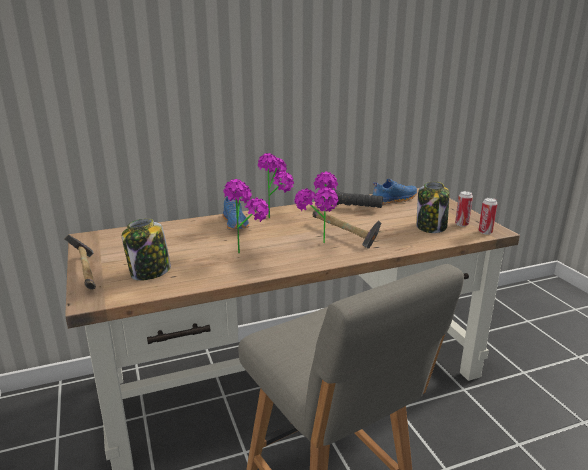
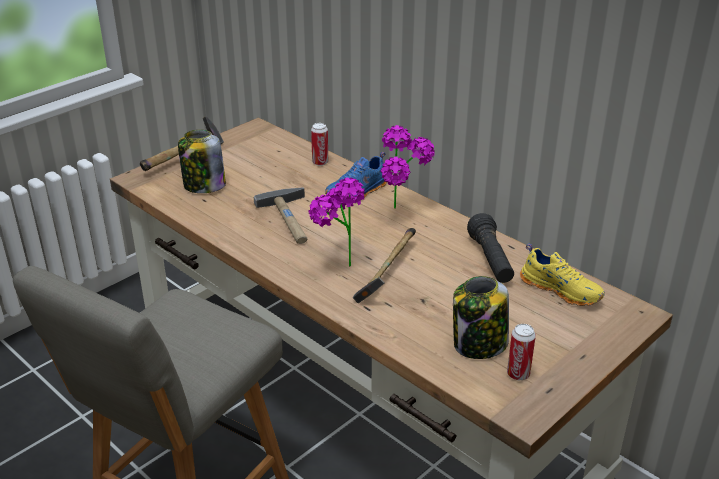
camera: 65 degrees right, 10 degrees up
potted plant [224,179,269,253] -> hammer [254,187,307,244]
blue shoe [373,179,417,205] -> yellow shoe [520,244,605,306]
can [478,198,497,235] -> can moved to [311,123,328,166]

